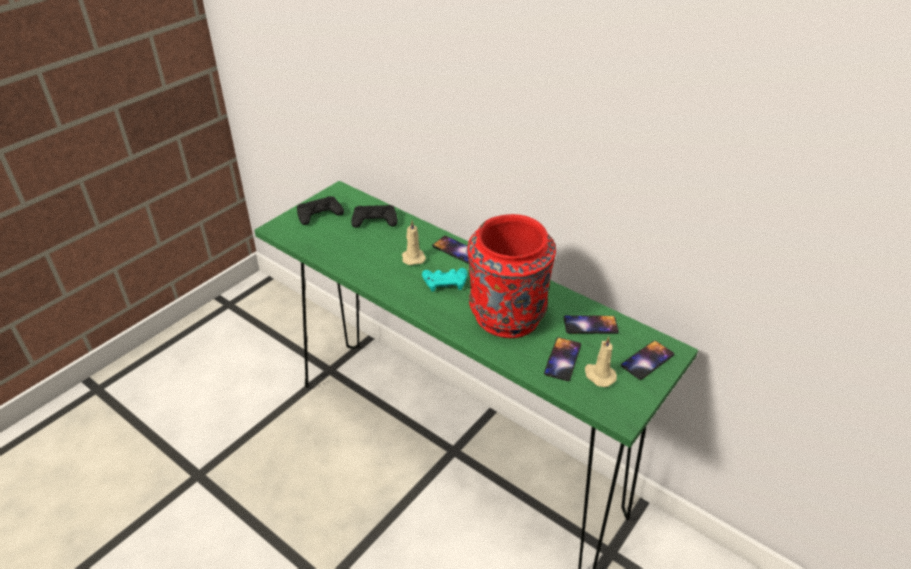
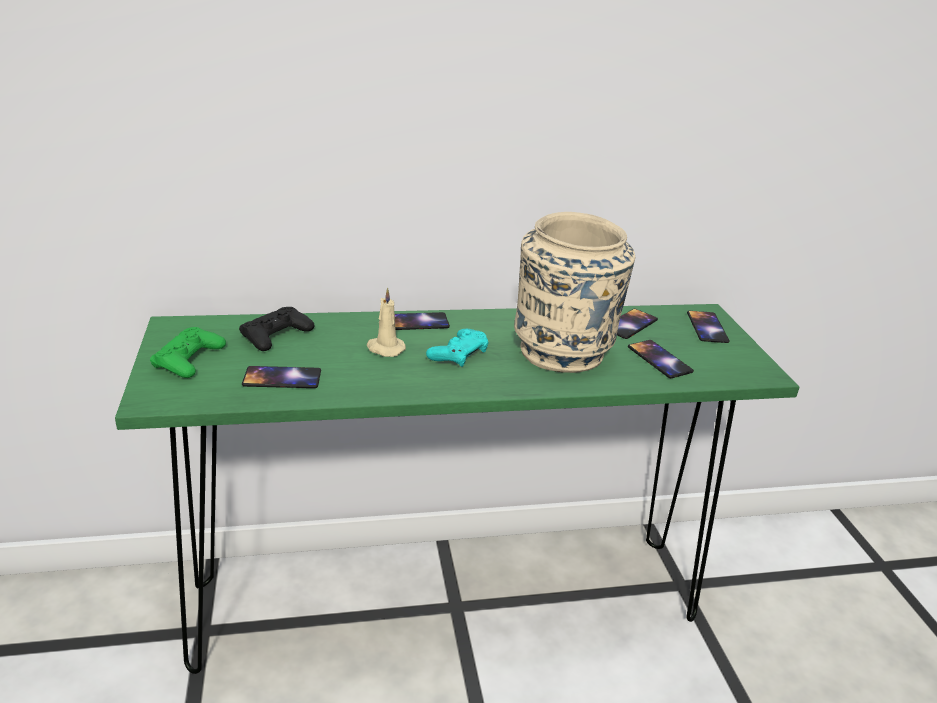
camera: 50 degrees left, 10 degrees down
black game controller [297,196,344,225] -> green game controller [150,327,226,378]
red vase [468,214,556,338] -> beige vase [514,212,635,373]
beige candle [585,336,617,387] -> none
none -> phone [242,366,321,388]

